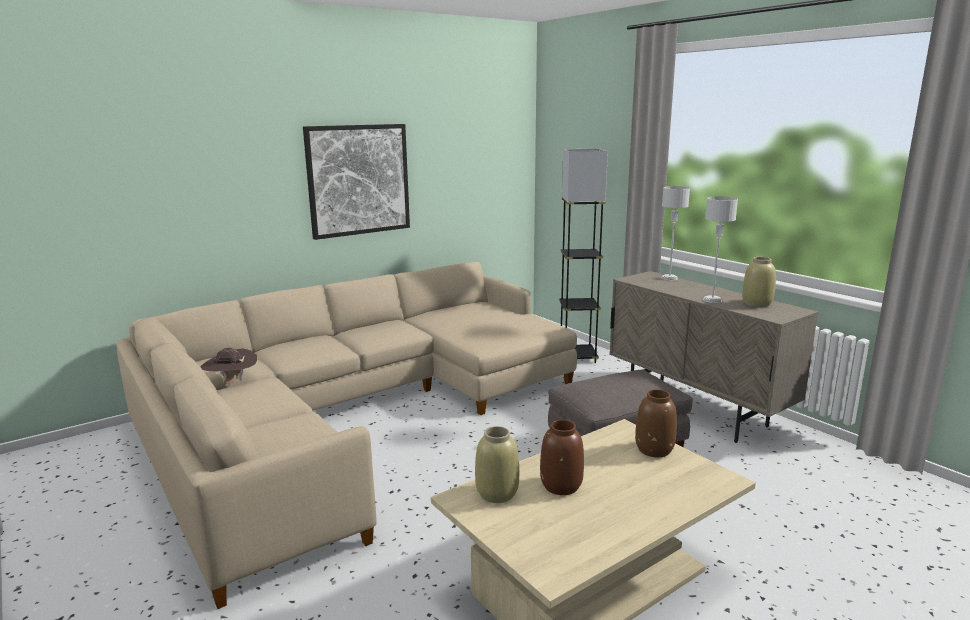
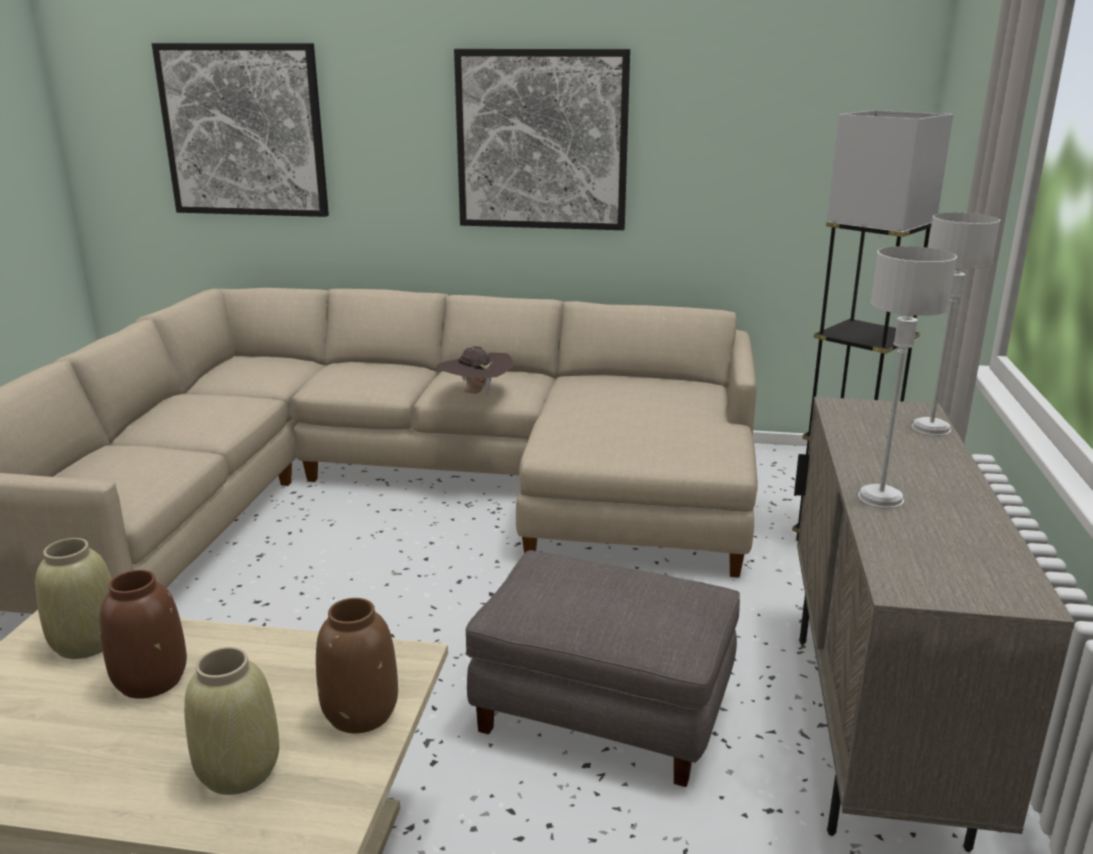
camera: 45 degrees right, 5 degrees up
brown hat [200,348,257,384] -> brown hat moved to [437,346,513,395]
beige vase [742,257,776,307] -> beige vase moved to [184,647,279,795]
none -> picture [152,43,329,217]

